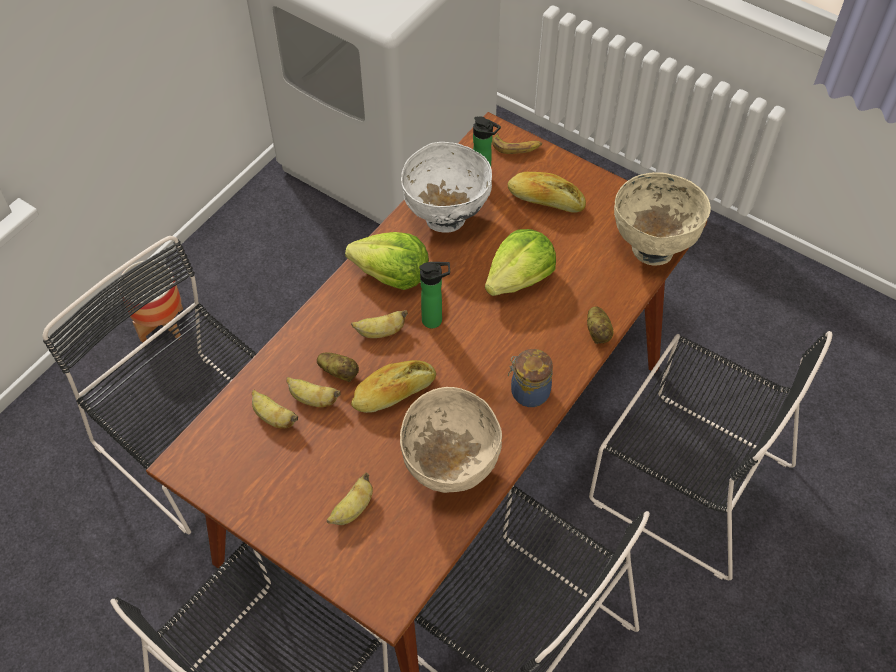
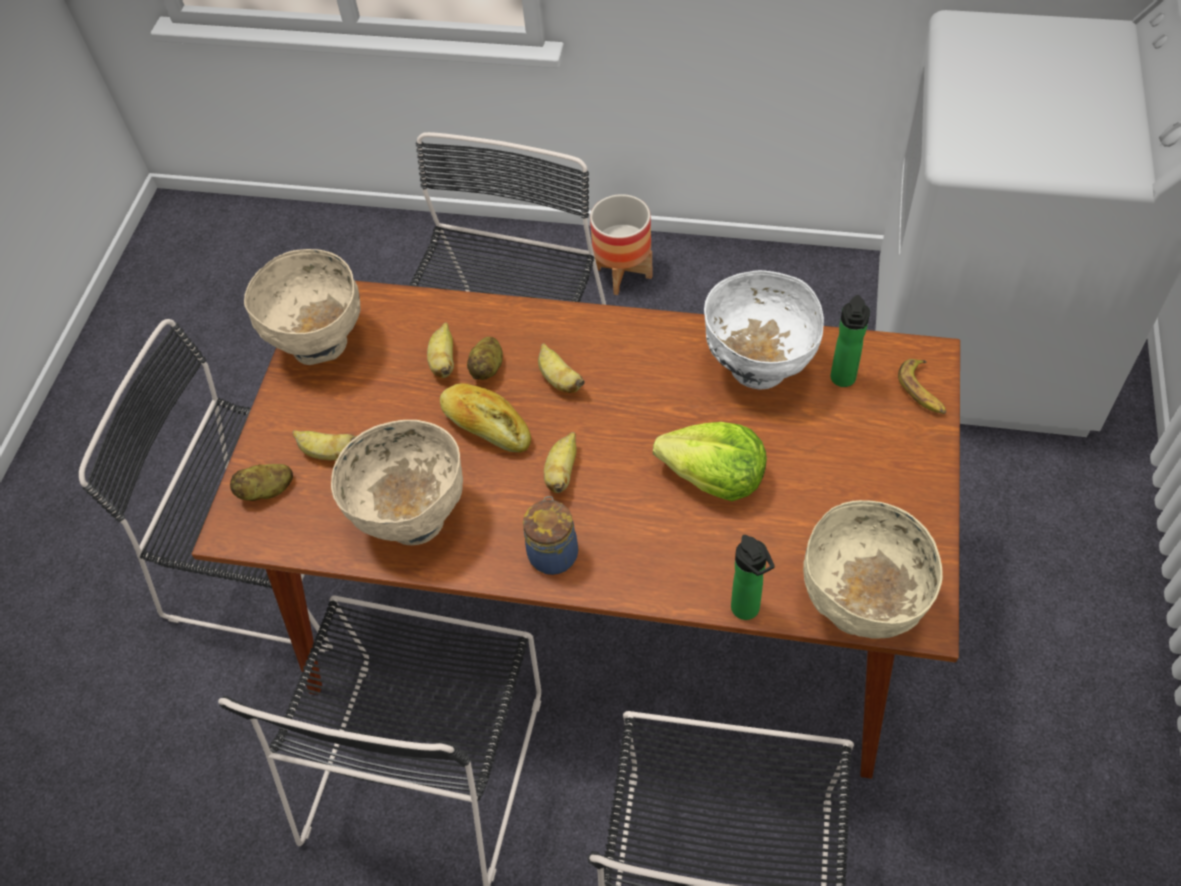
camera: 70 degrees right, 0 degrees up
banana [252,390,298,429] -> banana moved to [544,432,577,493]
lettuce [345,232,429,290] -> none
bottle [419,262,450,328] -> bottle moved to [731,535,775,620]
bread [508,172,586,213] -> none
potato [587,306,614,344] -> potato moved to [230,464,293,501]
none -> beige bowl [244,249,360,365]

